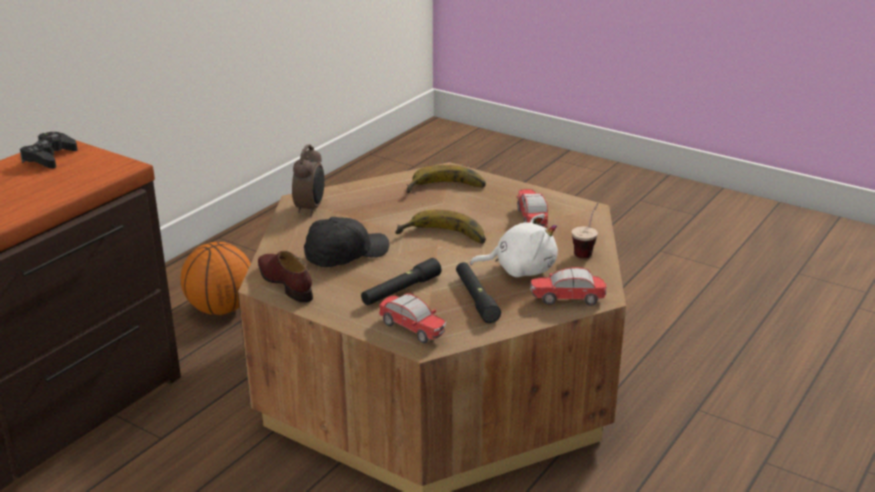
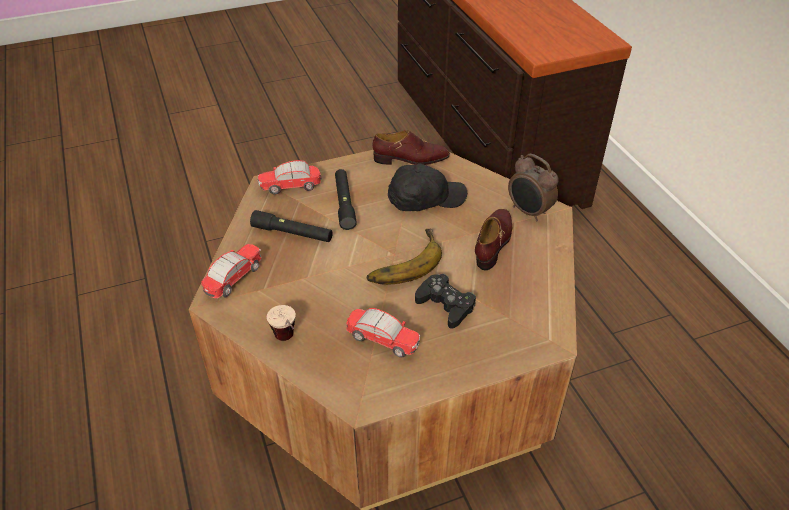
camera: 125 degrees right, 15 degrees up
black game controller [20,132,78,168] -> black game controller moved to [415,274,476,329]
basketball [180,242,251,315] -> none
black cap [304,217,389,267] -> black cap turned 105 degrees counterclockwise [388,164,467,211]
banana [406,165,486,193] -> none
white plush toy [470,214,558,277] -> none
none -> brown shoe [475,209,512,270]

